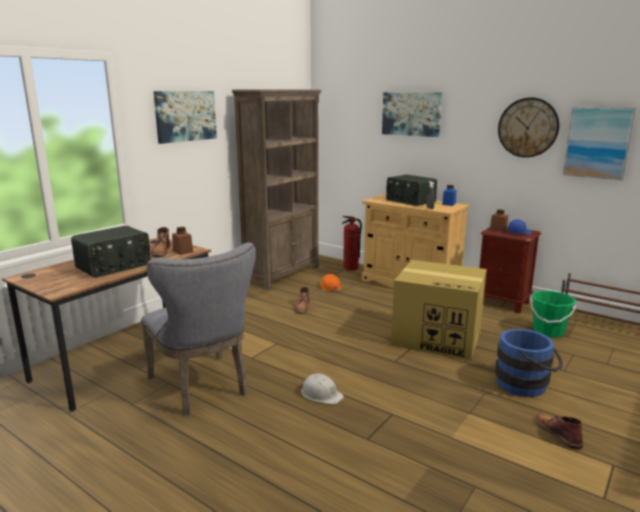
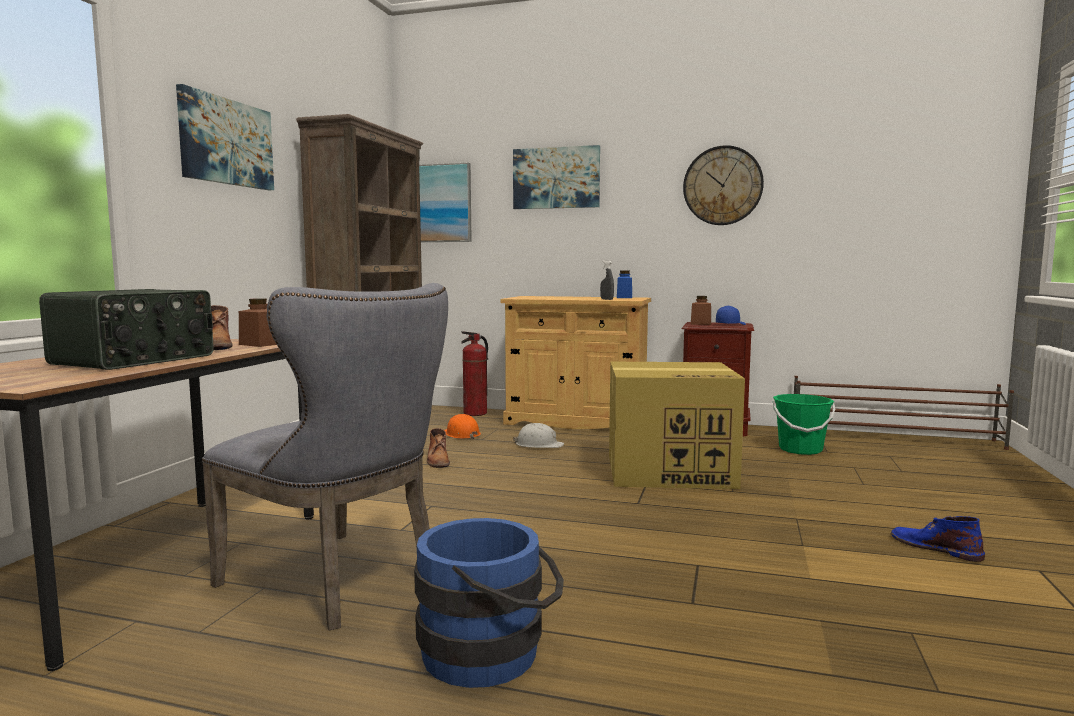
camera: 20 degrees left, 10 degrees down
white hard hat [300,374,344,405] -> white hard hat moved to [513,423,564,448]
radio [386,175,437,206] -> none
blue bucket [495,329,563,397] -> blue bucket moved to [414,518,564,688]
brown boot [535,413,583,450] -> blue boot [891,516,985,562]
picture [563,107,636,180] -> picture moved to [419,162,472,242]

